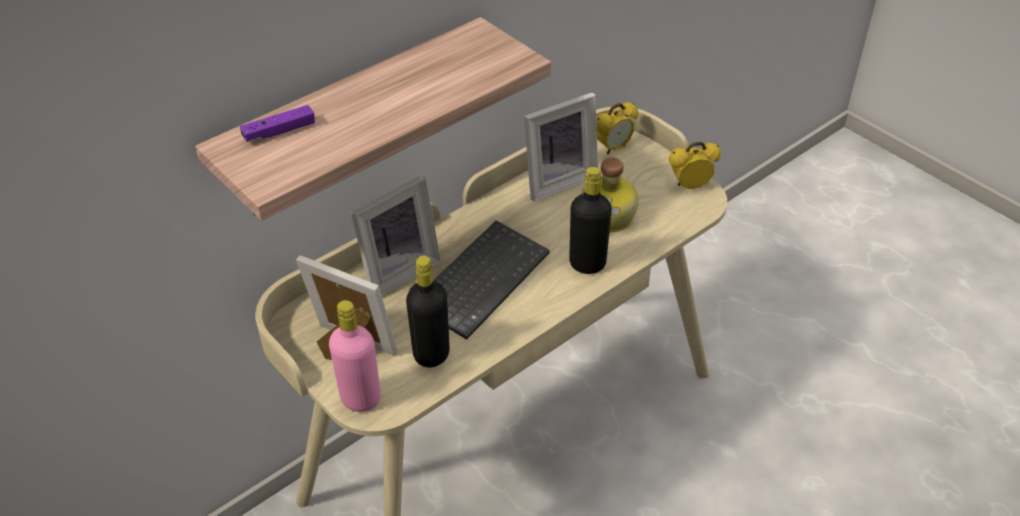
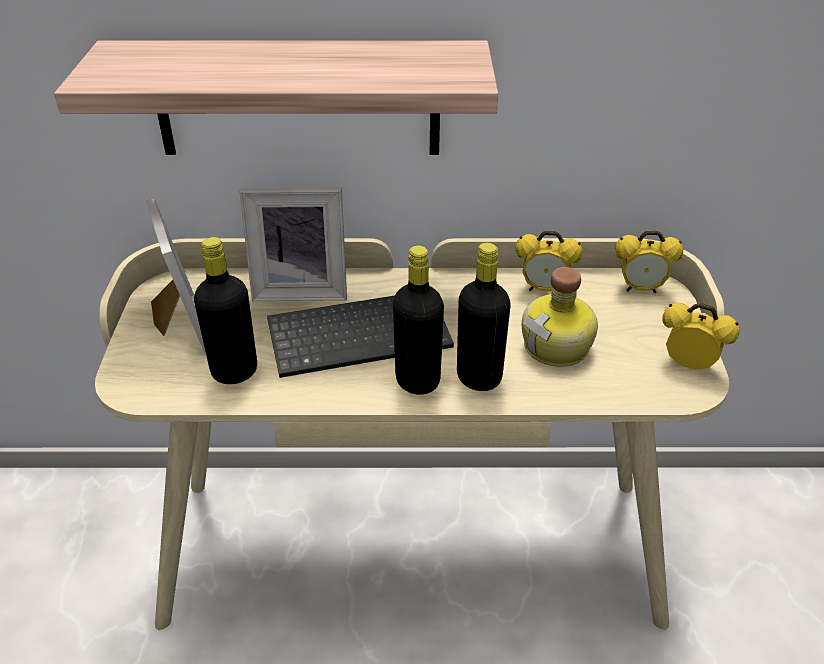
camera: 40 degrees right, 5 degrees down
purple game controller [240,105,315,142] -> none
pink bottle [329,300,381,412] -> none
picture frame [524,93,598,202] -> alarm clock [516,231,582,291]
none -> black bottle [393,245,444,395]

